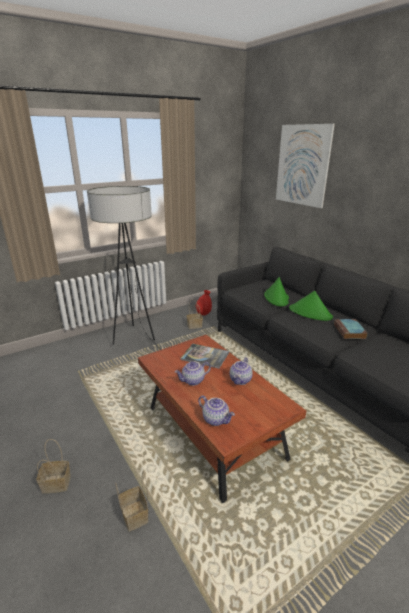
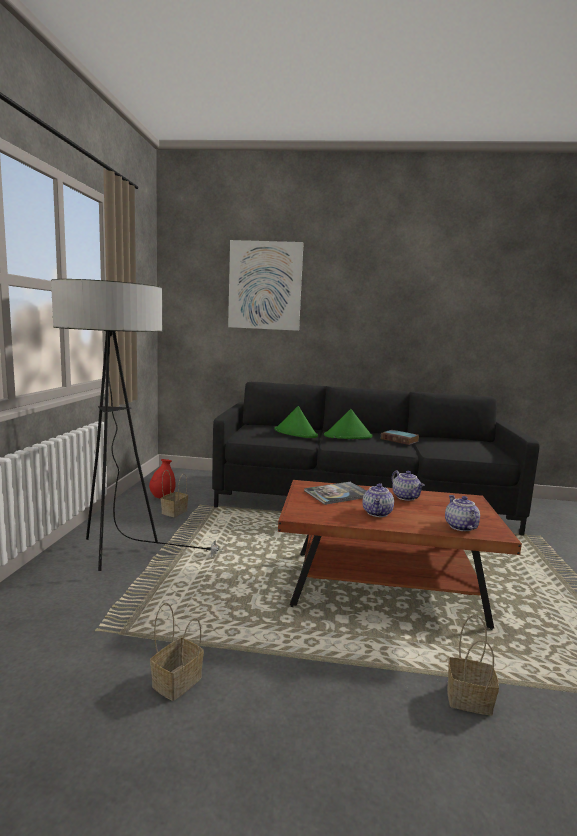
camera: 50 degrees left, 15 degrees down
basket [36,439,71,493] -> basket moved to [150,603,204,701]
teapot [198,396,235,426] -> teapot turned 90 degrees counterclockwise [445,495,480,531]

